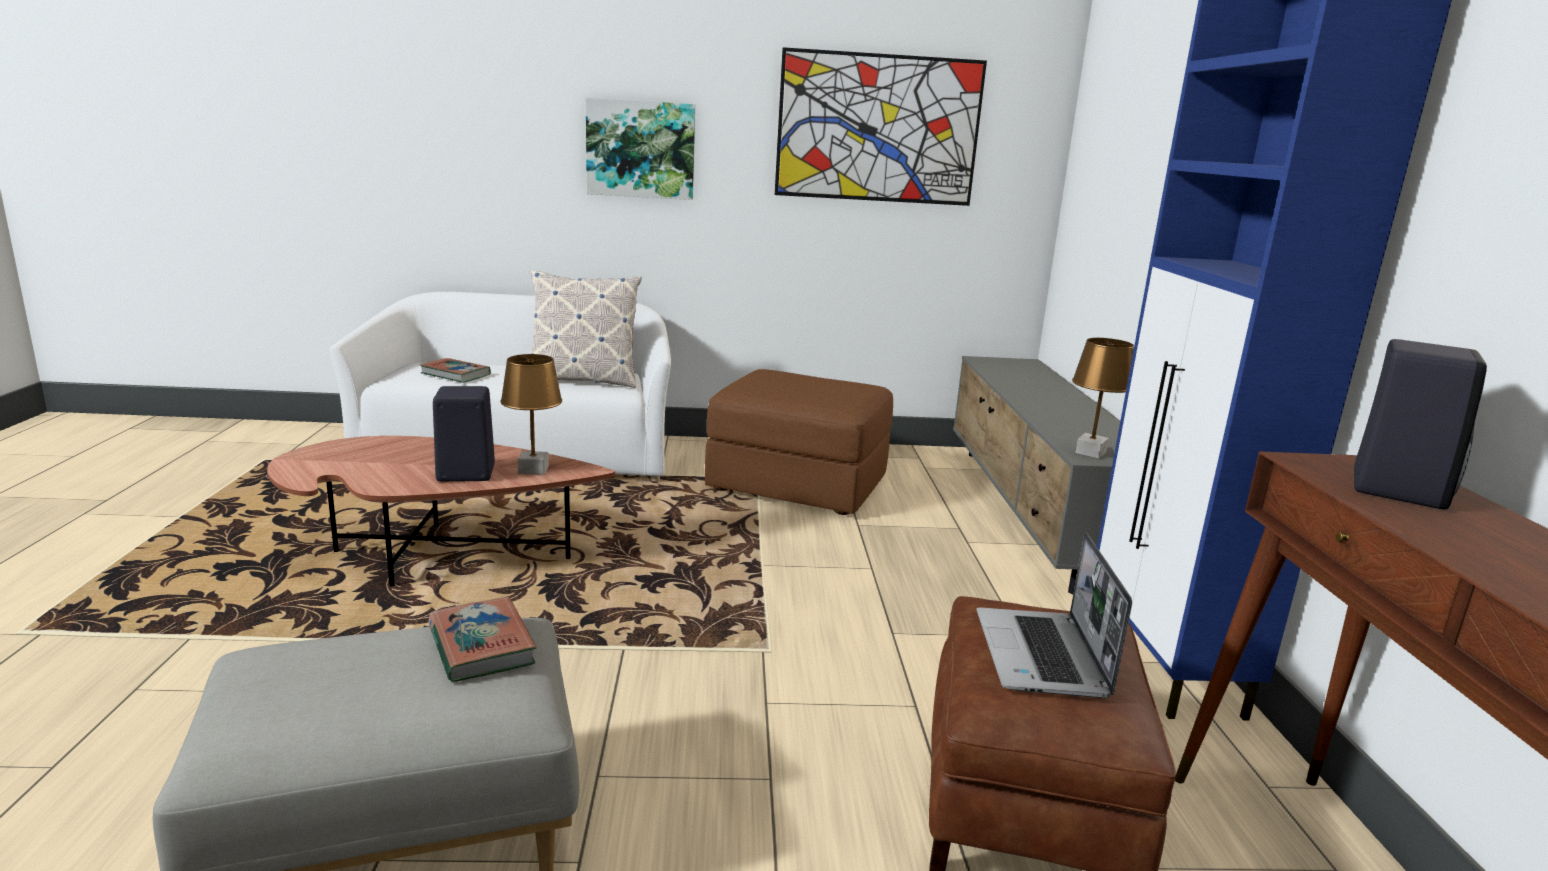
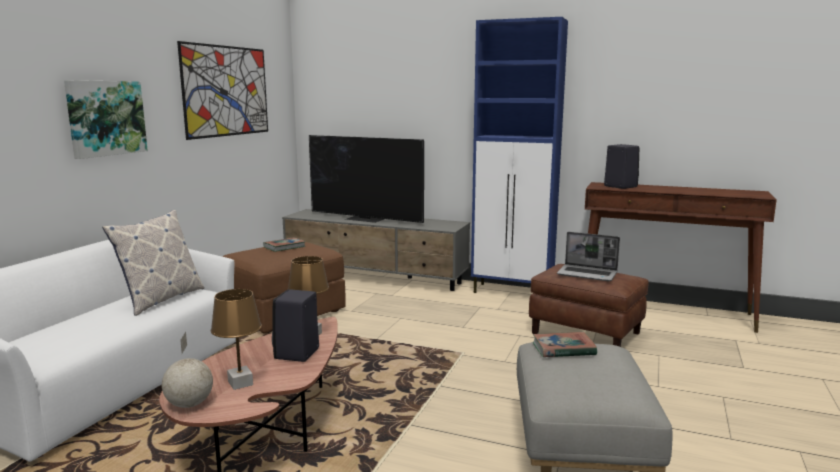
camera: 65 degrees left, 5 degrees down
book [420,358,491,383] -> book moved to [263,237,306,252]
brown table lamp [1072,338,1134,459] -> brown table lamp moved to [211,289,262,390]
none -> globe [162,332,213,408]
none -> television [309,135,424,223]

